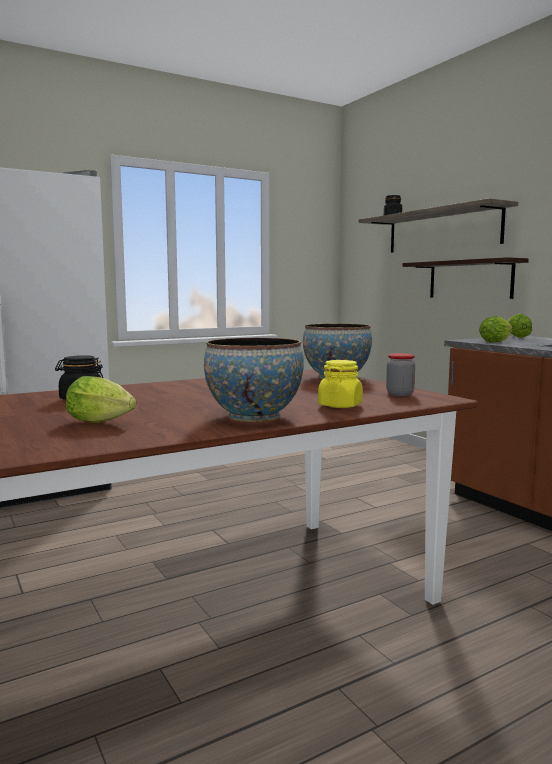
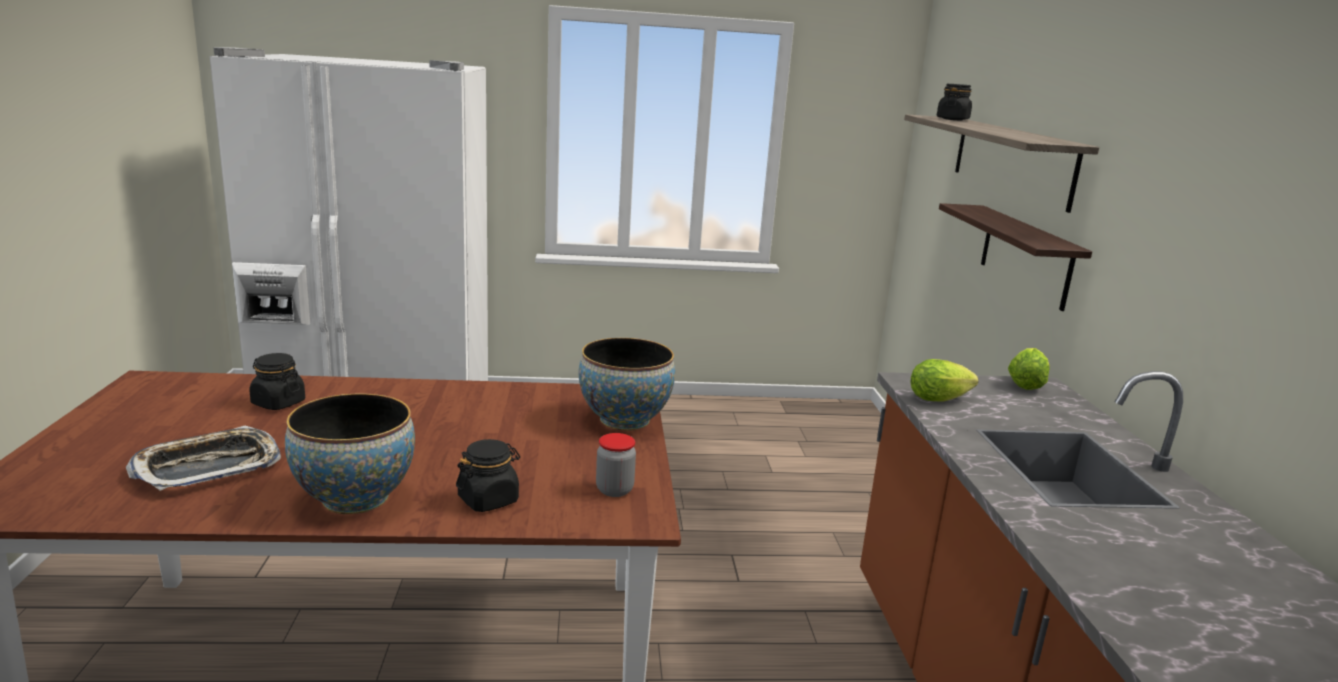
camera: 25 degrees right, 10 degrees up
lettuce [66,376,136,423] -> tray [126,426,281,491]
yellow jar [318,360,363,408] -> black jar [456,439,520,512]

